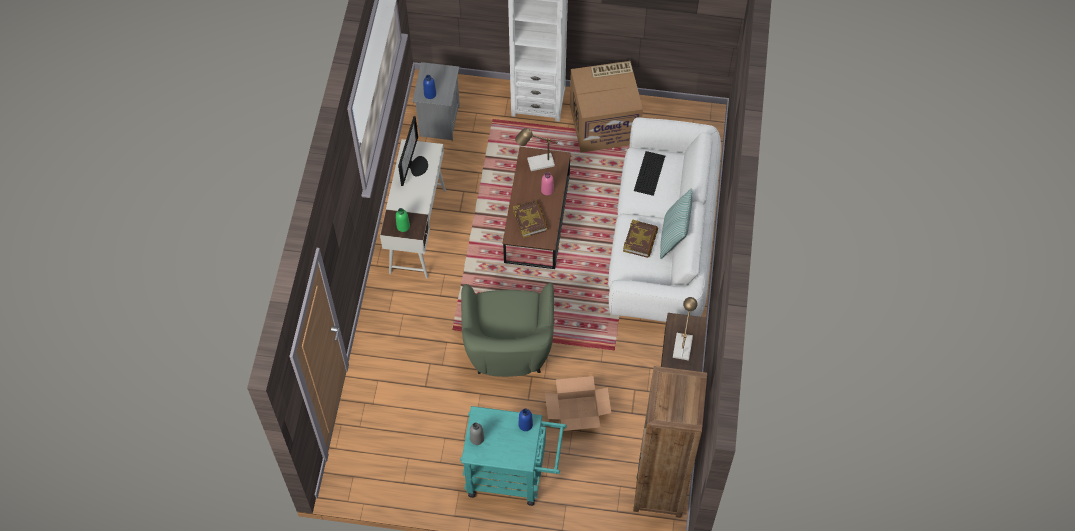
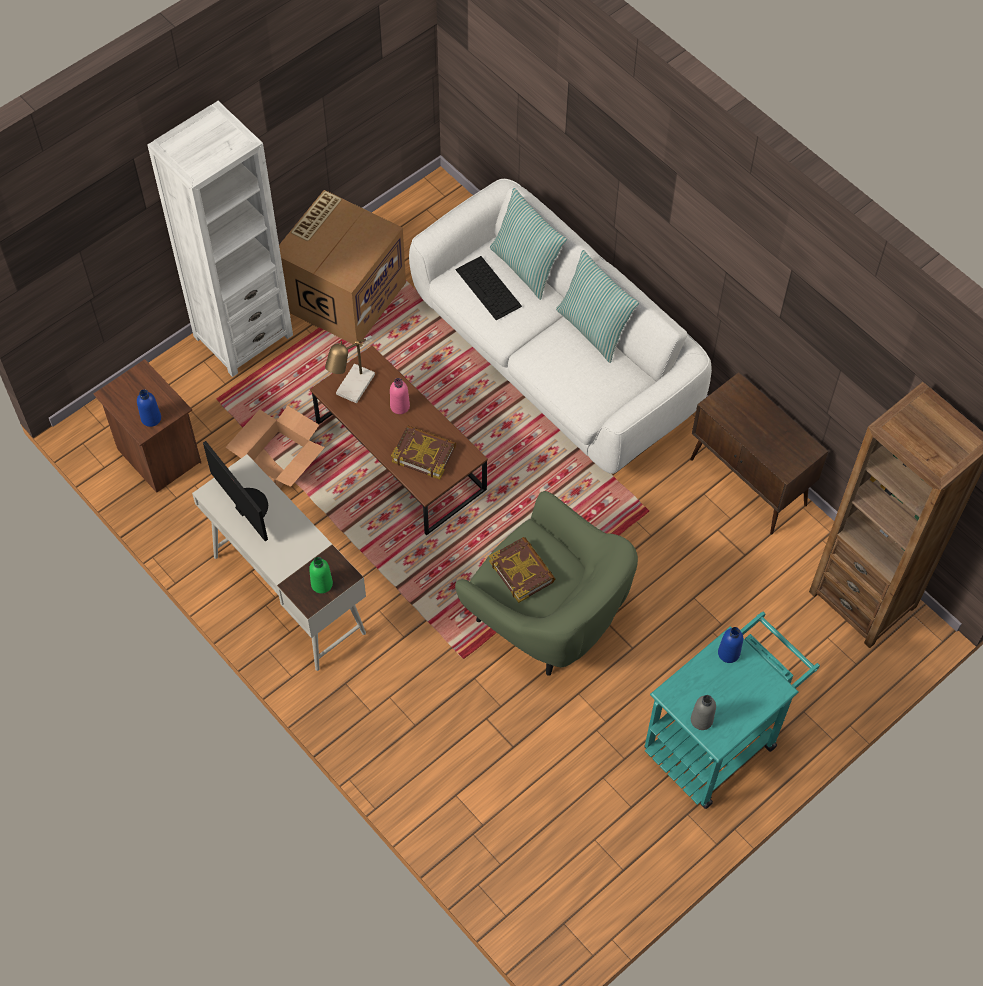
camera: 50 degrees left, 0 degrees up
grey nightstand [412,62,460,141] -> brown nightstand [94,359,201,493]
cardboard box [545,376,611,431] -> cardboard box moved to [225,405,325,488]
book [623,219,658,258] -> book moved to [489,537,555,603]
table lamp [673,297,697,361] -> none
none -> pillow [490,188,567,300]

